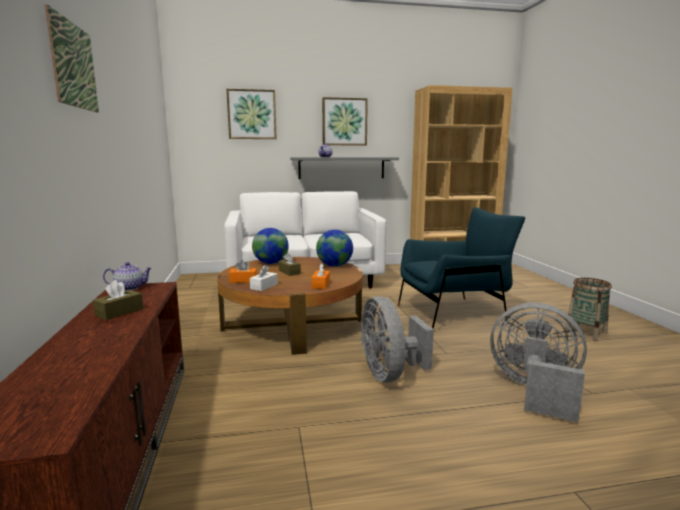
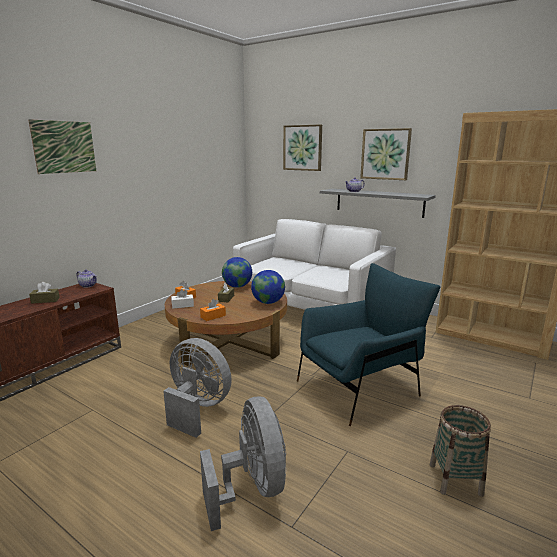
camera: 45 degrees right, 5 degrees up
grey fan [361,296,434,382] -> grey fan turned 90 degrees clockwise [163,338,232,438]
blue armchair [398,207,525,329] -> blue armchair turned 60 degrees counterclockwise [297,263,440,426]

